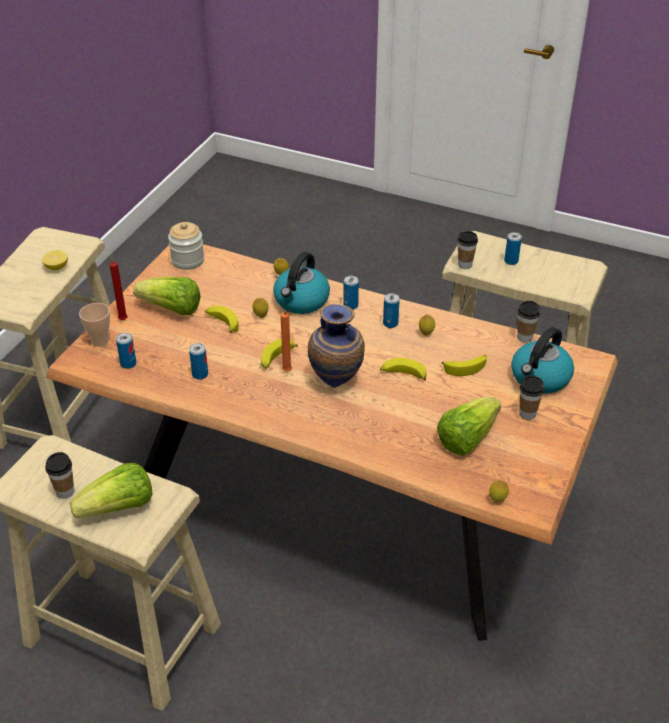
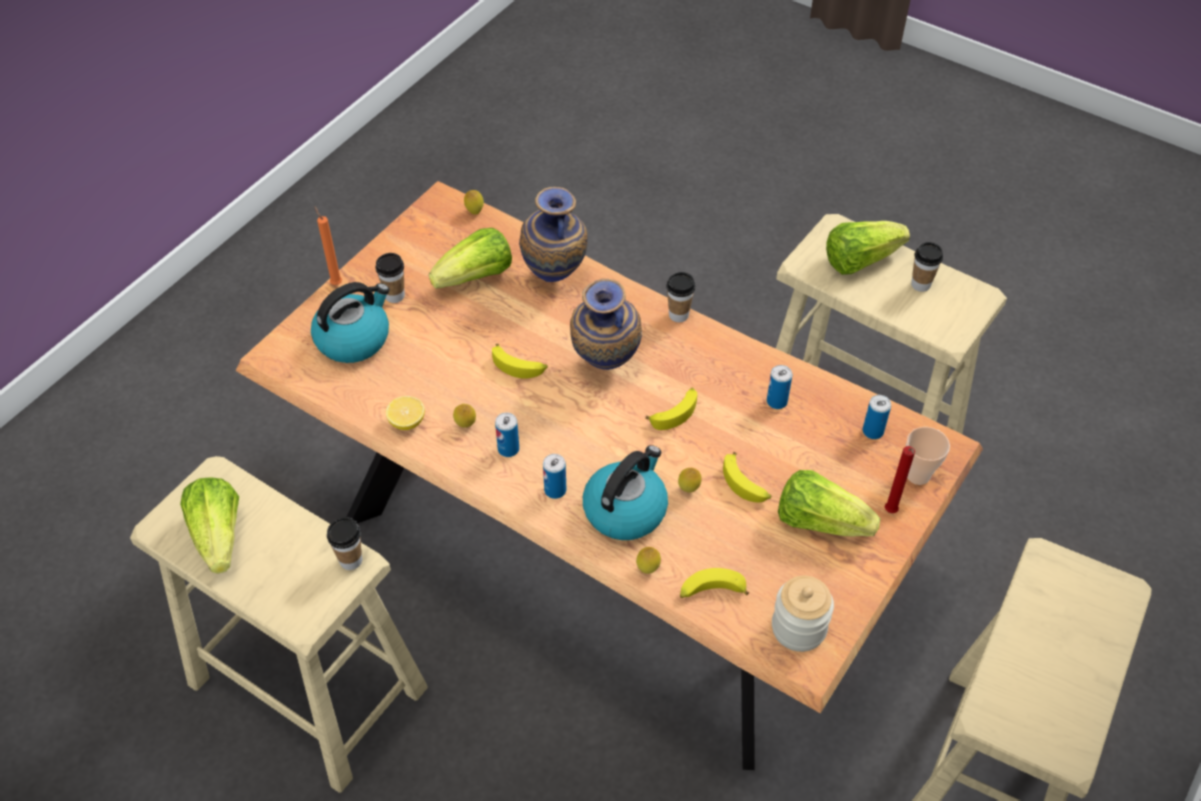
camera: 170 degrees left, 10 degrees up
lemon [42,250,68,270] -> lemon moved to [386,396,425,430]
orange candle [281,311,292,372] -> orange candle moved to [314,206,342,285]
banana [441,355,487,376] -> banana moved to [680,568,749,598]
can [504,232,522,265] -> none
cup [517,301,540,343] -> cup moved to [666,272,695,322]
none -> lettuce [180,477,239,574]
none -> vase [519,187,588,282]

